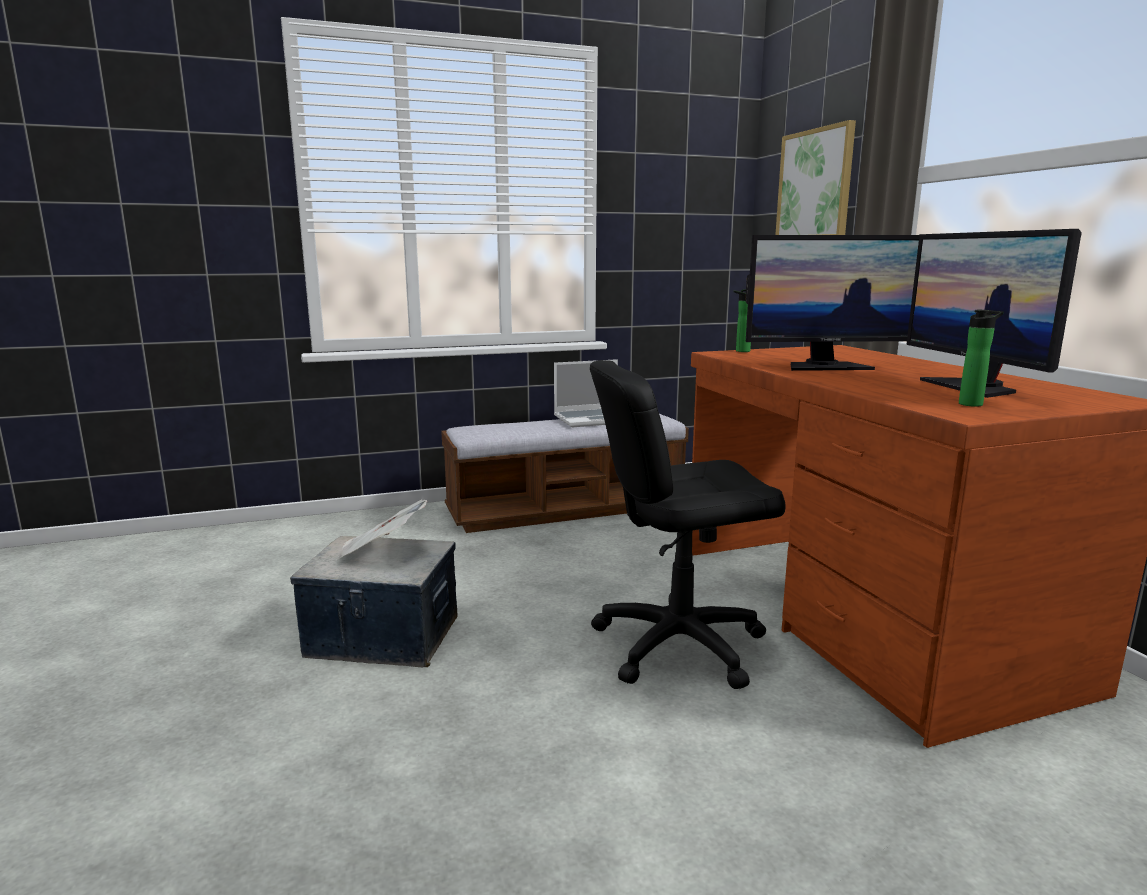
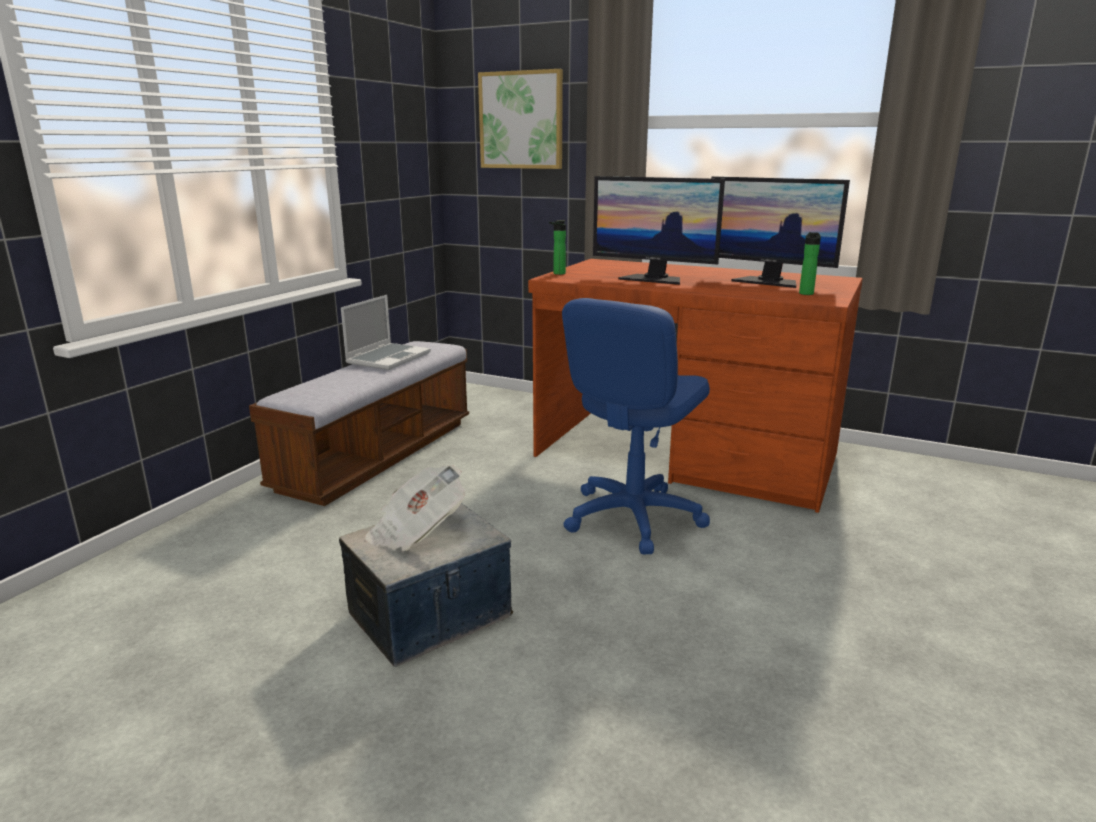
camera: 45 degrees left, 5 degrees up
black office chair [590,360,786,689] -> blue office chair [562,298,710,554]
monitor [745,235,919,371] -> monitor turned 75 degrees clockwise [593,176,725,285]

